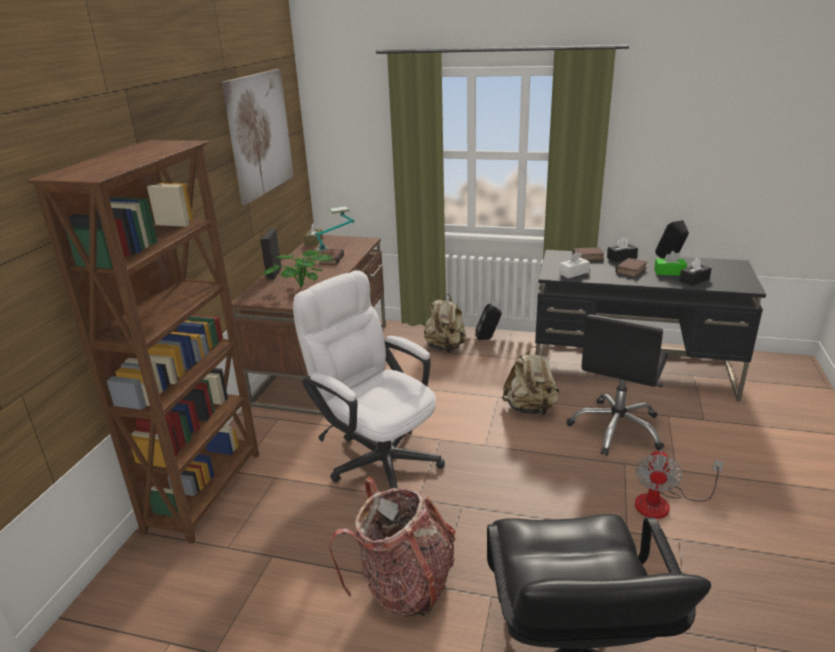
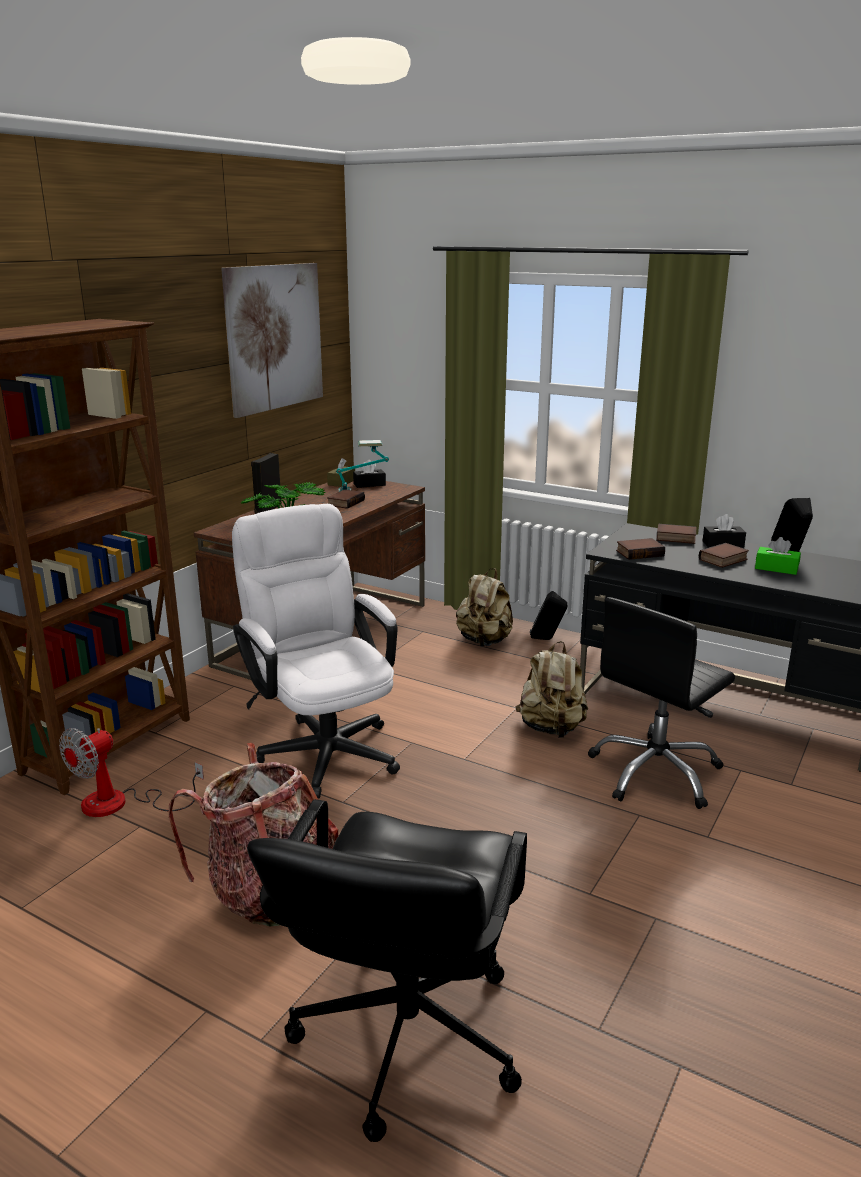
camera: 15 degrees right, 5 degrees down
white tissue box [559,252,590,278] -> book [616,538,665,560]
fan [635,450,724,519] -> fan moved to [59,728,204,817]
black tissue box [679,257,712,286] -> black tissue box moved to [353,460,386,488]

